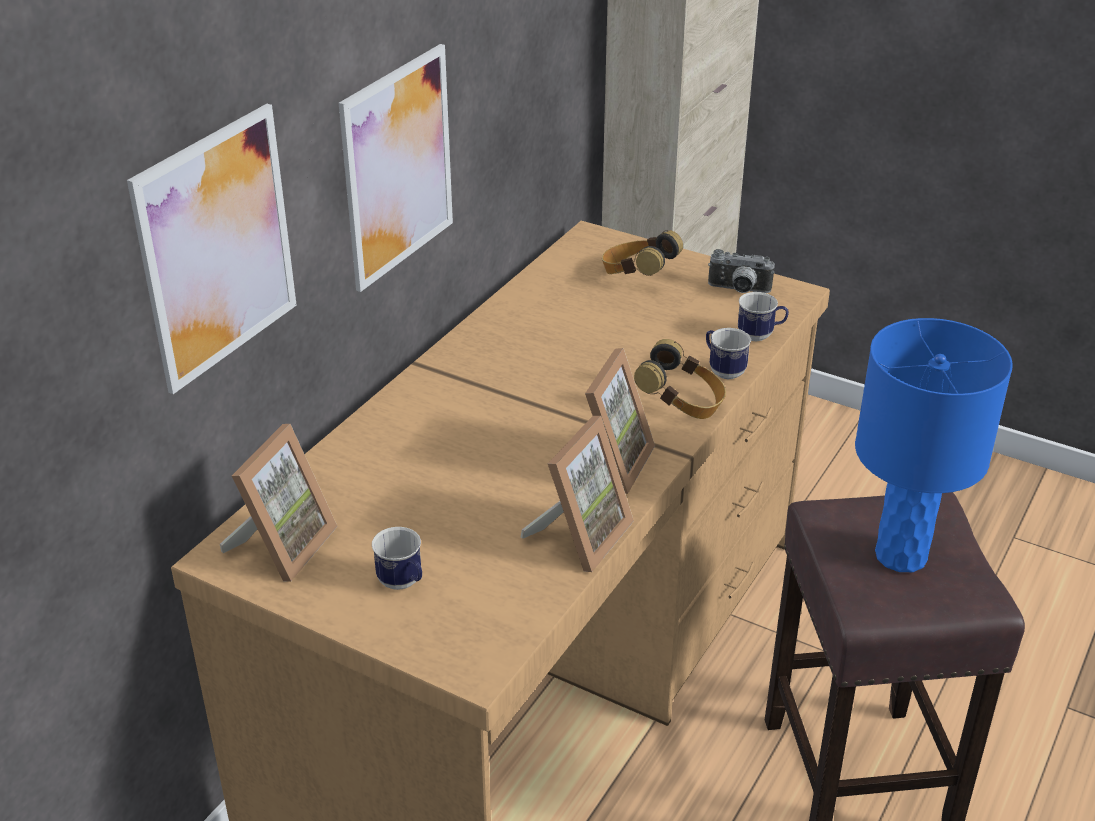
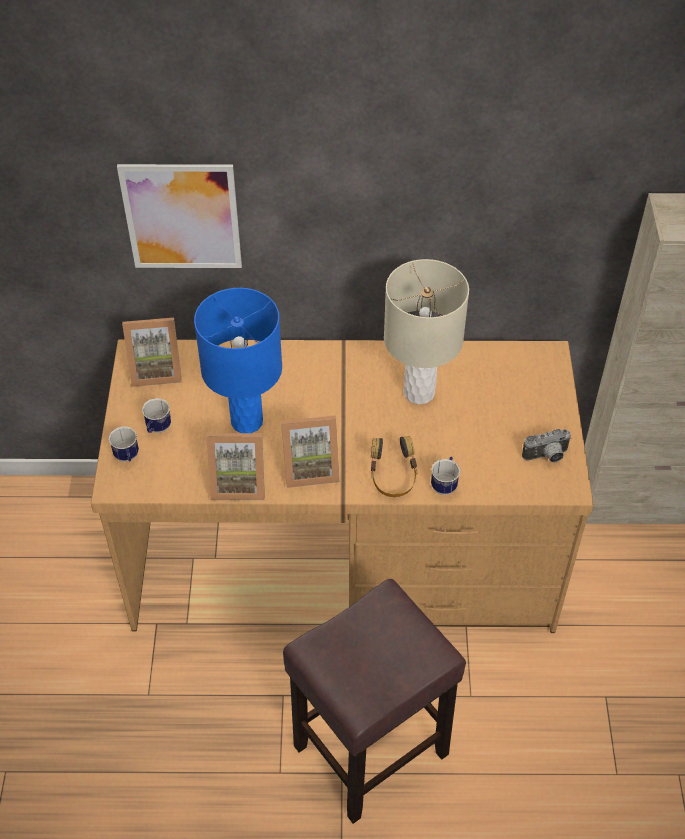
camera: 60 degrees right, 15 degrees up
picture [339,44,453,292] -> none
headphones [602,230,683,276] -> none
camera [708,249,775,293] -> camera turned 90 degrees counterclockwise [522,429,571,462]
mug [738,292,789,341] -> mug moved to [109,426,139,462]
blue table lamp [855,318,1013,572] -> blue table lamp moved to [194,288,282,433]
none -> beige table lamp [384,259,469,405]

